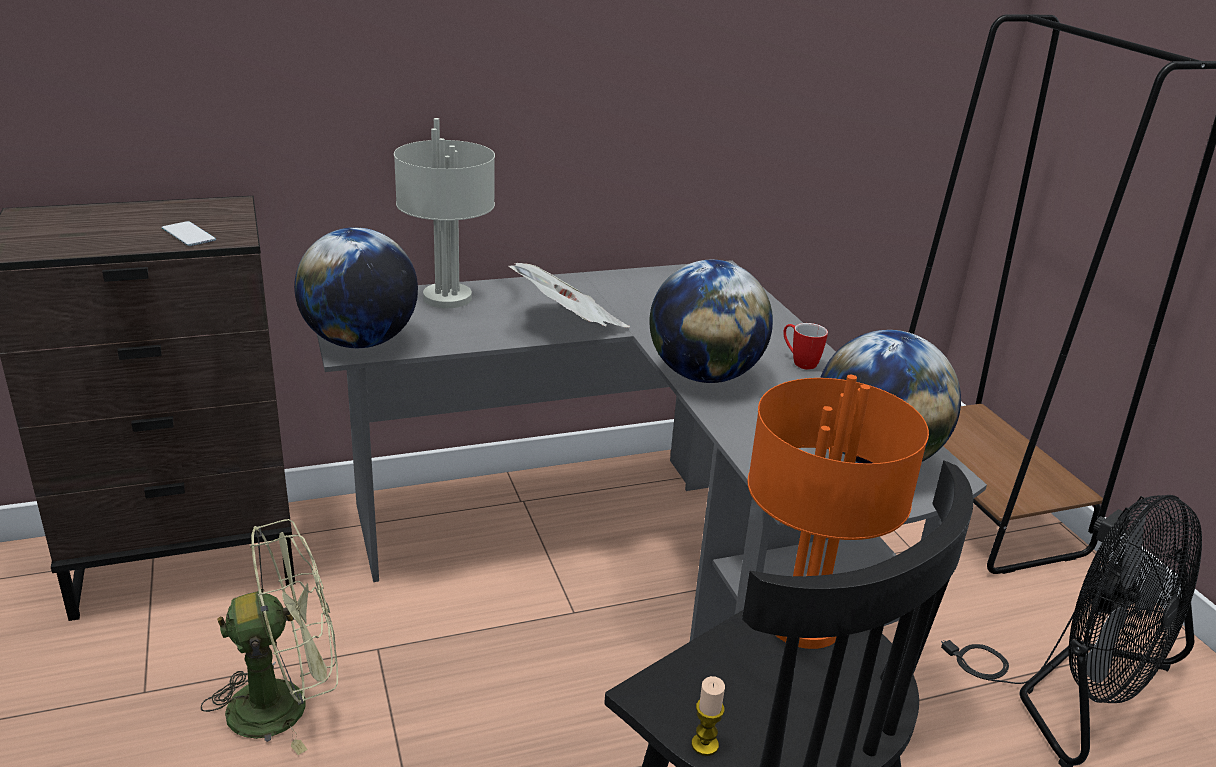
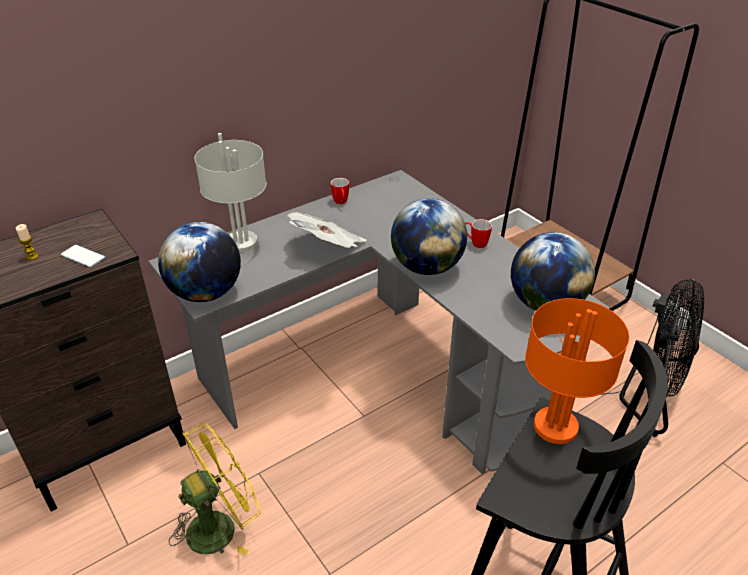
camera: 15 degrees left, 10 degrees up
green fan [201,519,338,755] -> yellow fan [169,423,261,556]
candle [691,676,725,756] -> candle moved to [16,224,38,260]
none -> mug [331,178,349,204]

